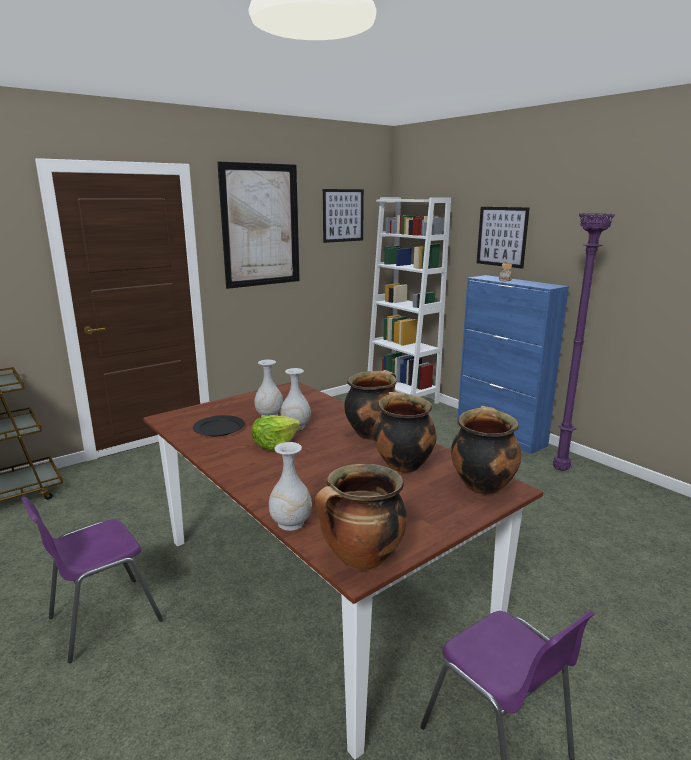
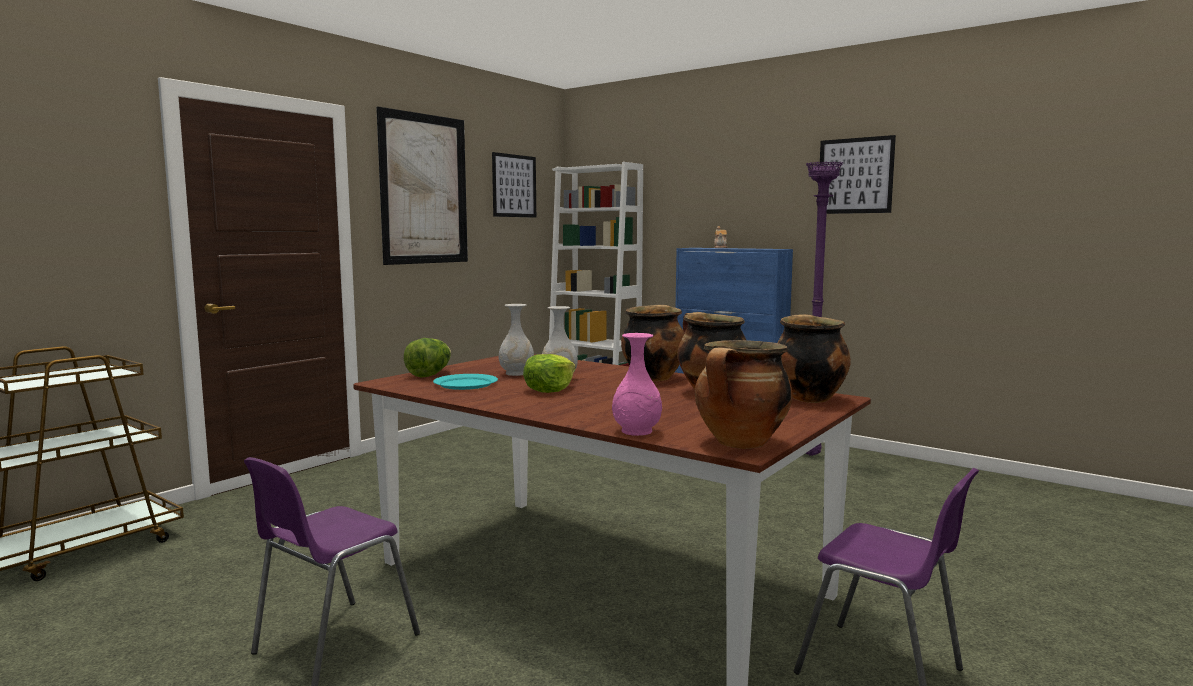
camera: 15 degrees left, 10 degrees down
black plate [193,415,245,436] -> turquoise plate [433,374,498,390]
white vase [269,442,312,531] -> pink vase [612,333,662,436]
picture [477,207,530,269] -> picture moved to [820,135,896,214]
none -> lettuce [404,338,451,378]

